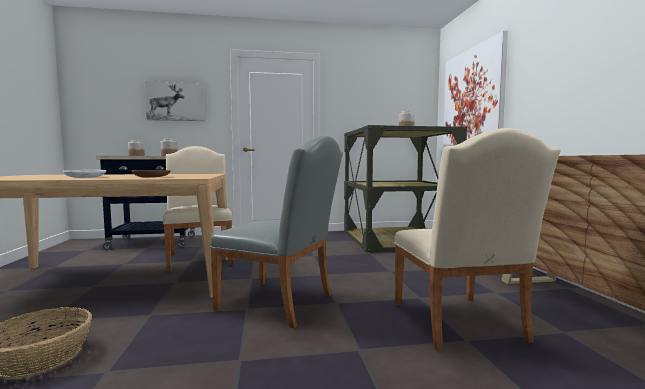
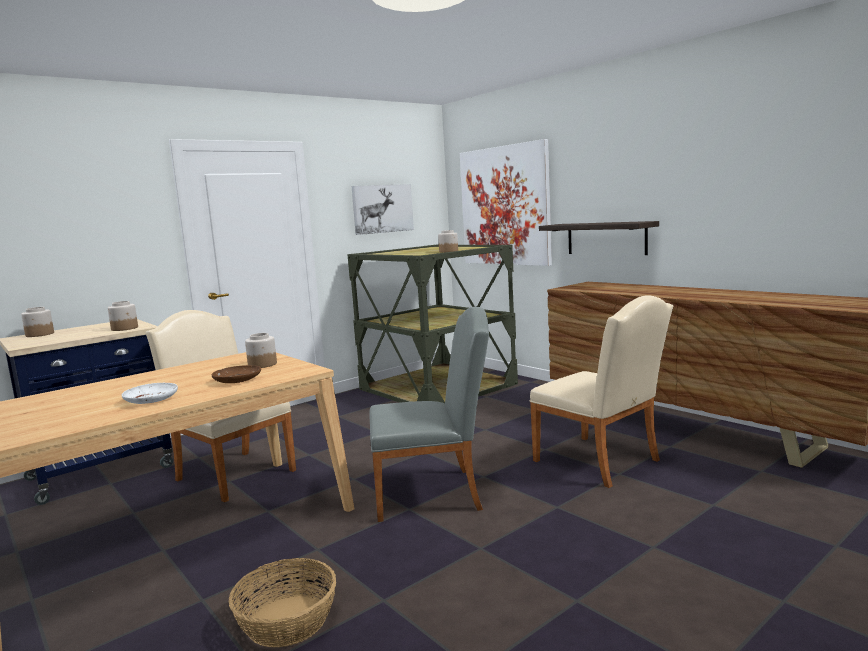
camera: 30 degrees left, 5 degrees up
picture [145,81,204,121] -> picture moved to [352,184,414,235]
none -> jar [245,333,277,368]
none -> shelf [539,221,659,255]

